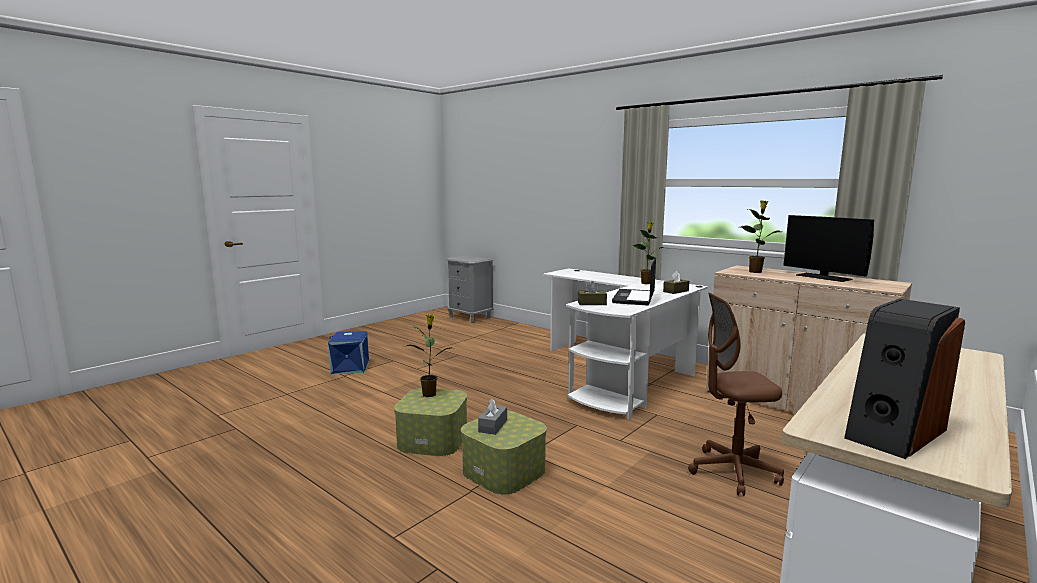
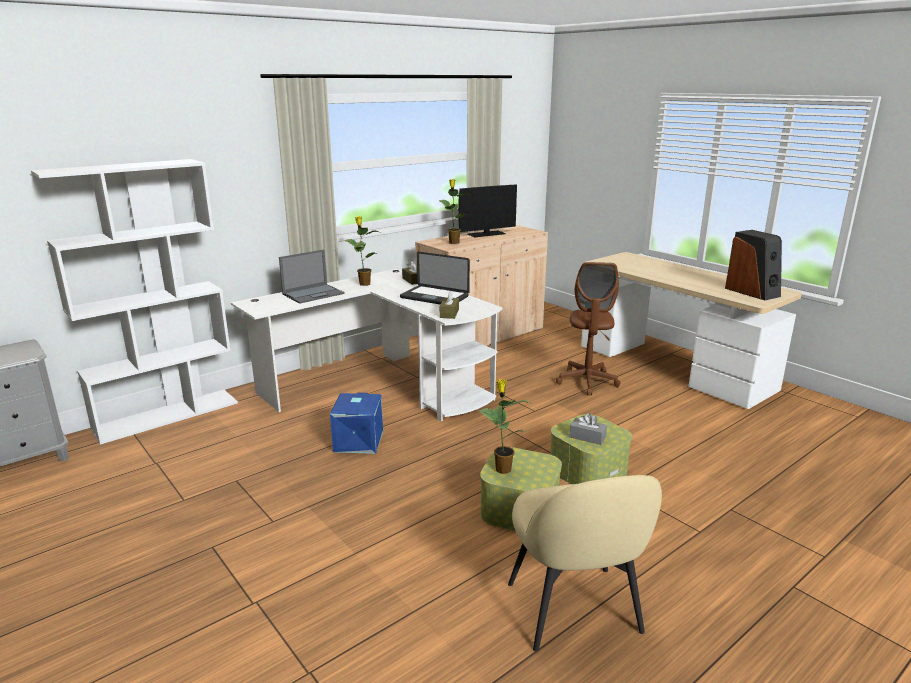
camera: 80 degrees left, 10 degrees up
blue storage box [328,331,369,374] -> blue storage box moved to [330,393,383,454]
none -> white bookcase [31,159,238,445]
none -> laptop [279,250,345,304]
none -> beige chair [508,475,662,651]

